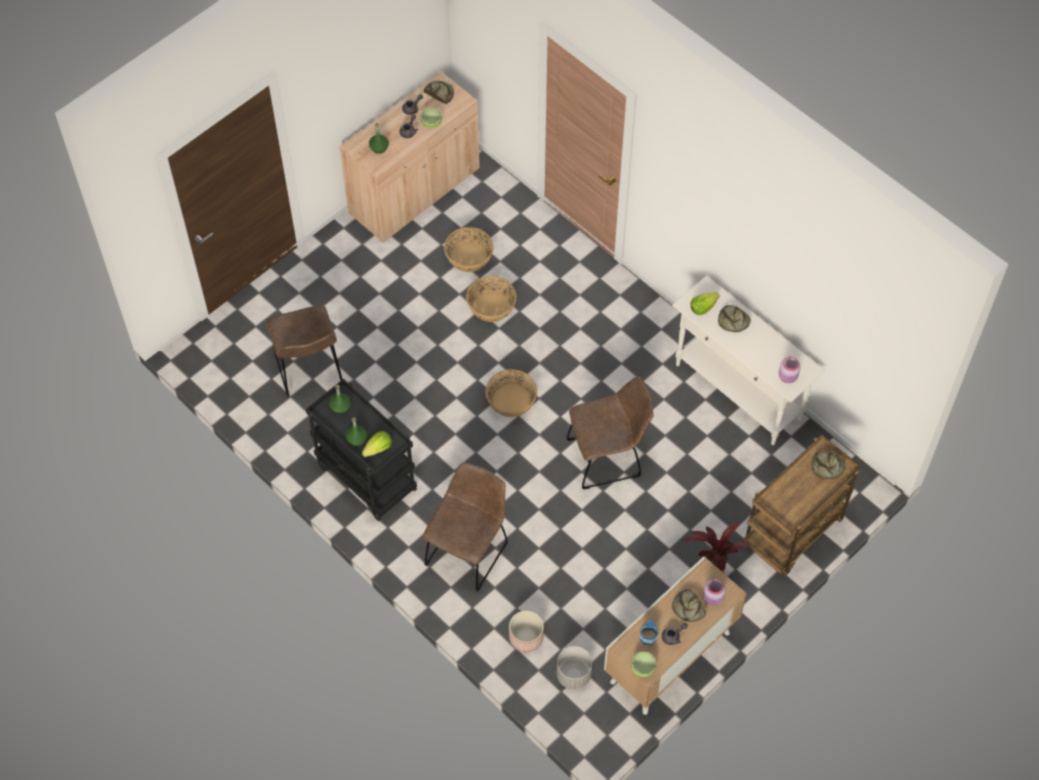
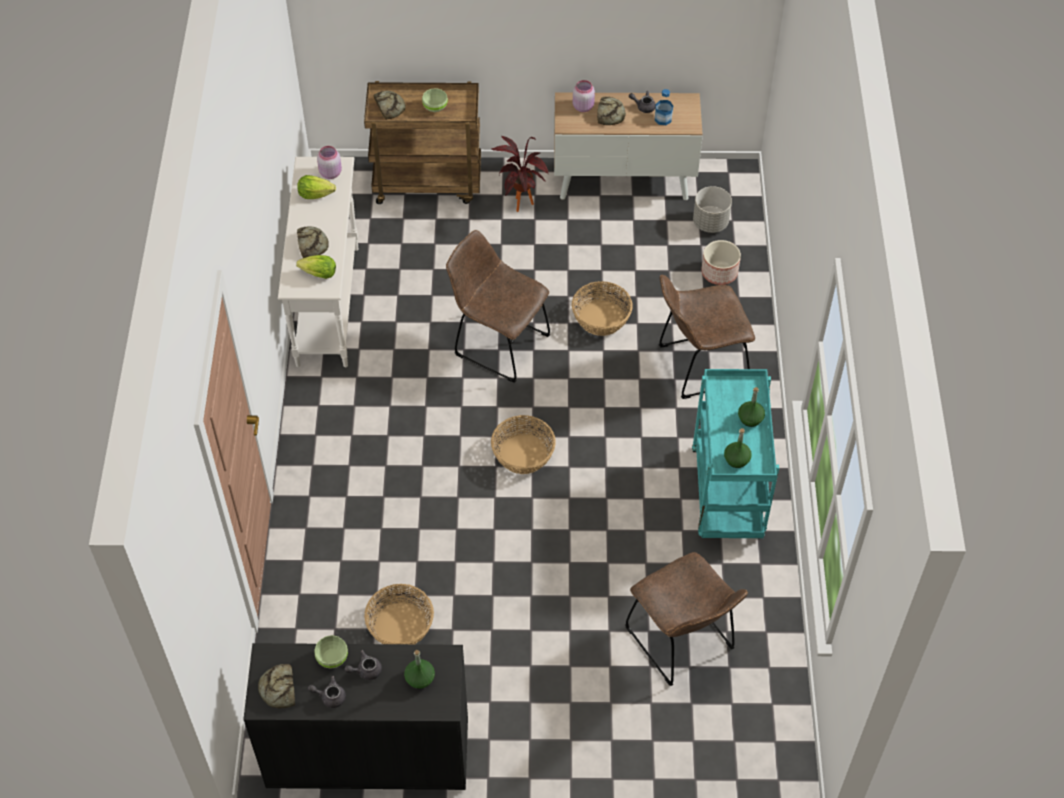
camera: 135 degrees left, 5 degrees down
brown chair [267,305,342,397] -> brown chair turned 120 degrees clockwise [625,552,748,686]
black cart [306,379,417,521] -> turquoise cart [692,369,779,538]
beige cabinet [339,71,480,243] -> black cabinet [243,643,468,790]
lettuce [362,431,392,457] -> lettuce moved to [297,175,336,199]
basket [466,276,517,322] -> basket moved to [572,281,633,336]
green bowl [631,652,656,677] -> green bowl moved to [422,88,448,112]

